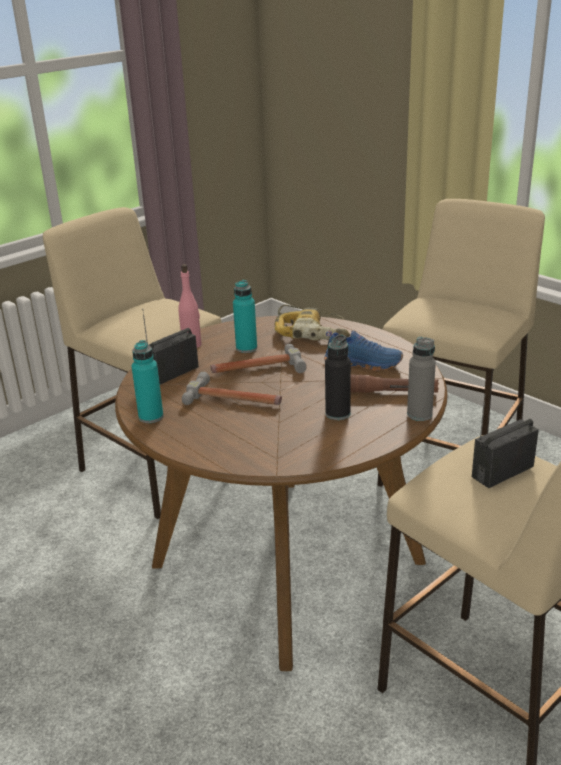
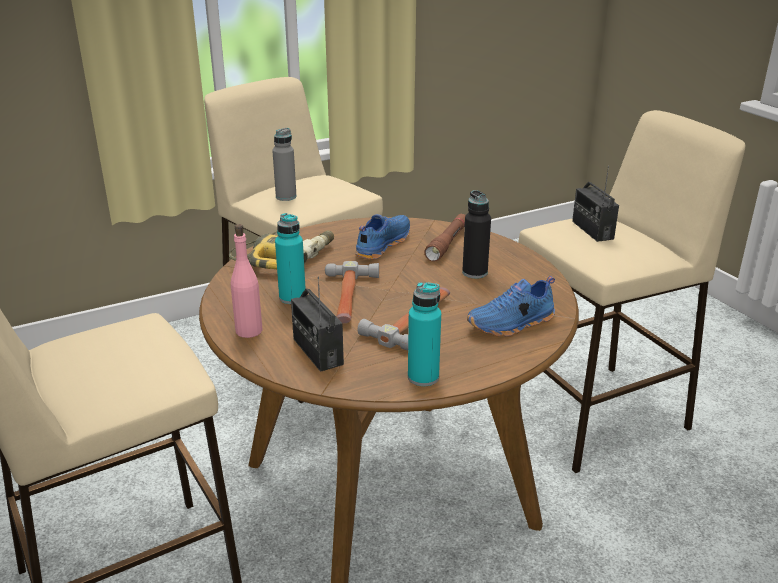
camera: 75 degrees left, 0 degrees up
grey bottle [407,337,436,421] -> grey bottle moved to [272,128,297,201]
none -> blue shoe [467,276,555,337]

